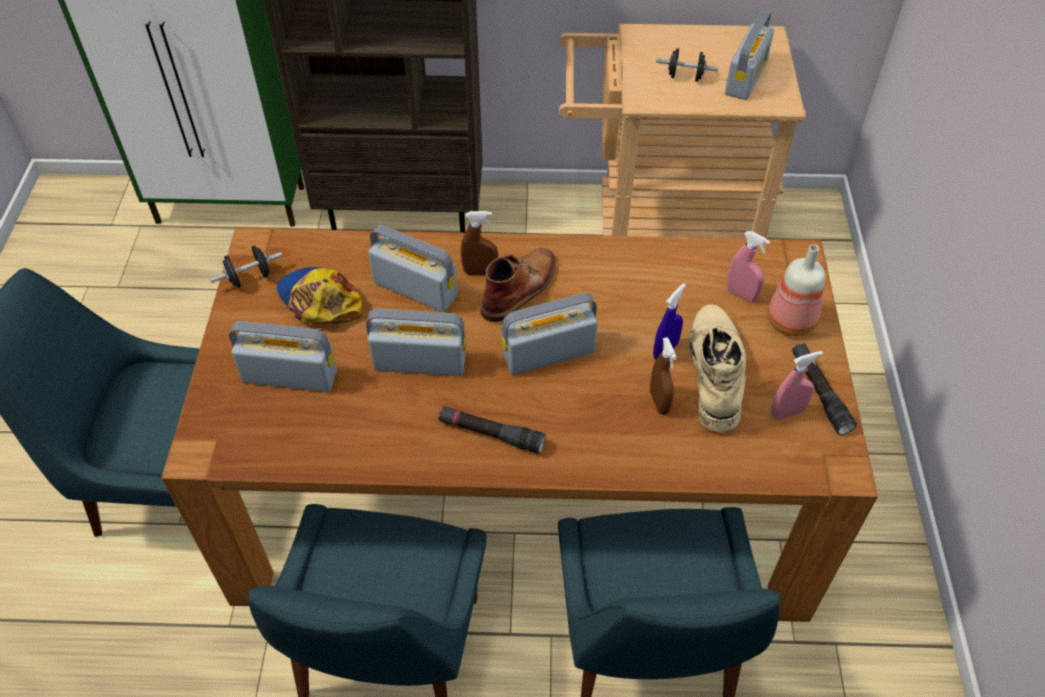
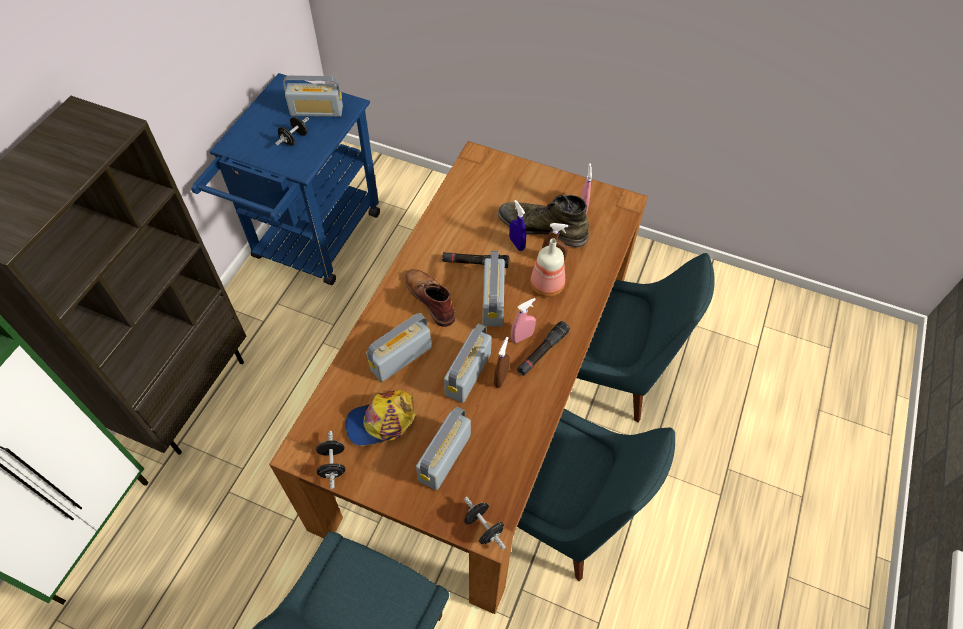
camera: 70 degrees left, 5 degrees up
brown spray bottle [461,211,498,275] -> brown spray bottle moved to [494,337,510,388]
beige cart [559,24,806,239] -> blue cart [191,73,380,285]
beige boot [689,304,746,432] -> green boot [498,194,589,247]
radio [725,11,774,100] -> radio turned 135 degrees clockwise [283,75,343,117]
pink spray bottle [727,231,770,302] -> pink spray bottle moved to [511,298,536,343]
bottle [767,244,825,336] -> bottle moved to [530,238,565,297]
black flashlight [792,343,857,435] -> black flashlight moved to [442,252,509,268]
none -> black dumbbell [464,497,506,550]

